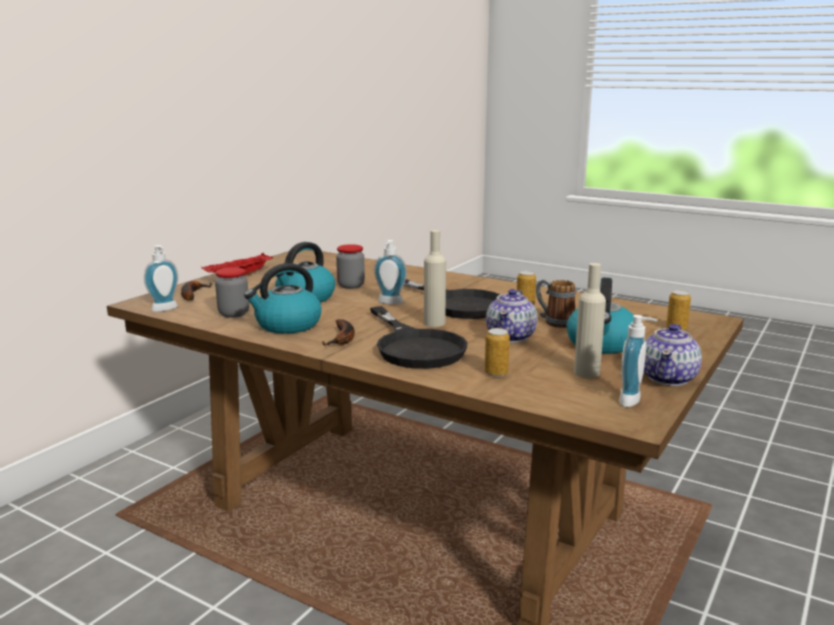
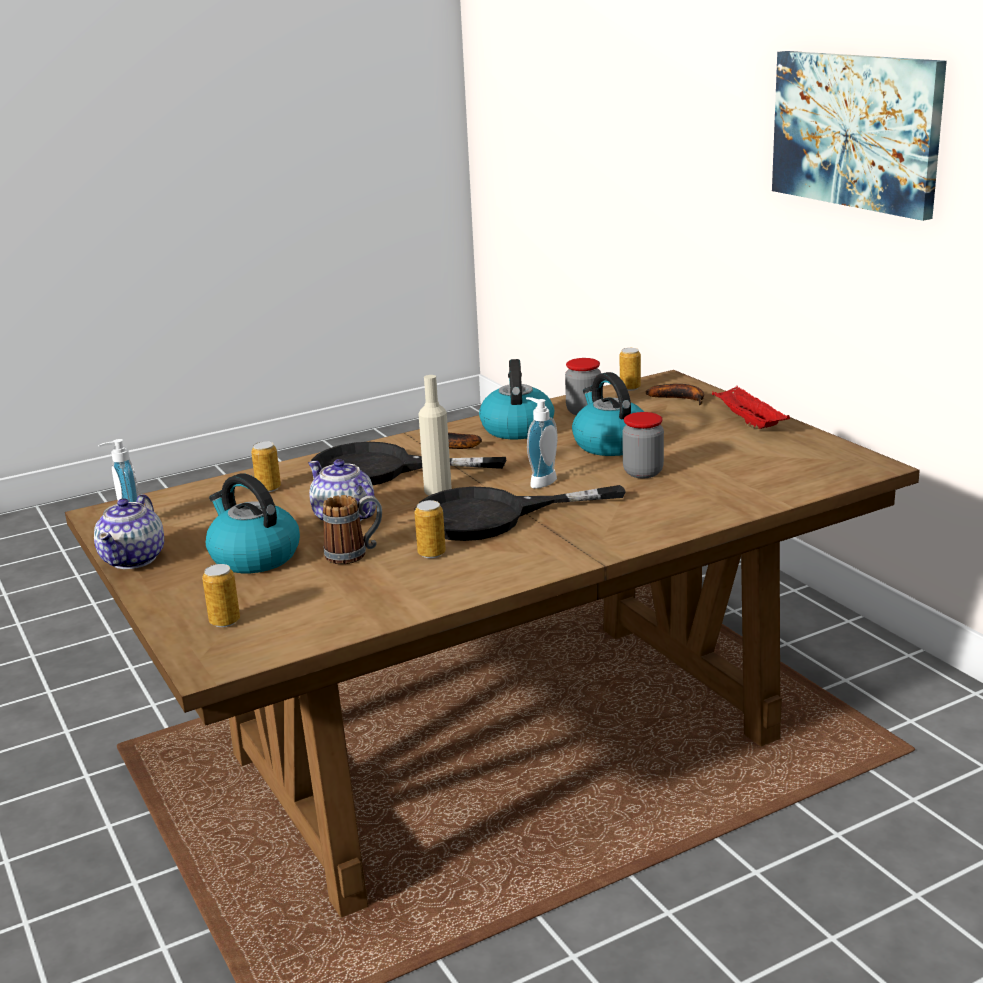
camera: 120 degrees right, 5 degrees up
soap dispenser [144,245,178,312] -> can [620,348,641,391]
beige bottle [574,263,606,378] -> none
teapot [644,324,702,386] -> teapot turned 135 degrees counterclockwise [94,494,164,569]
none -> picture [772,51,947,221]

